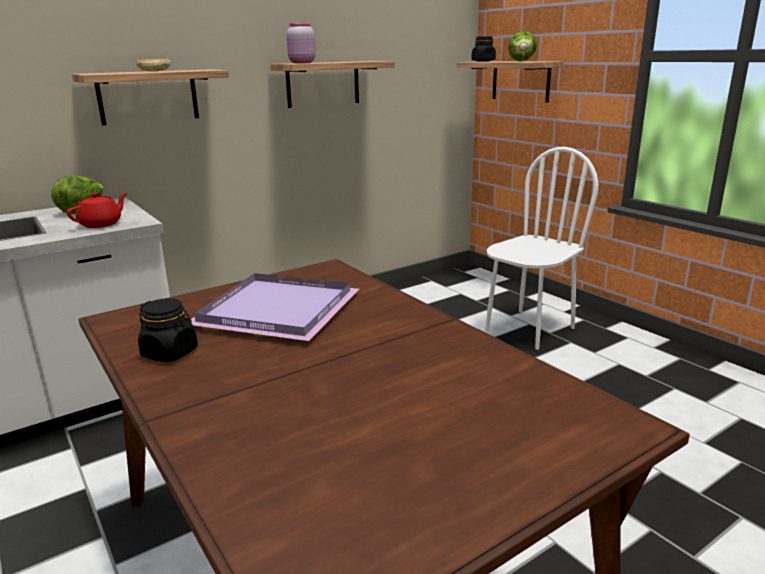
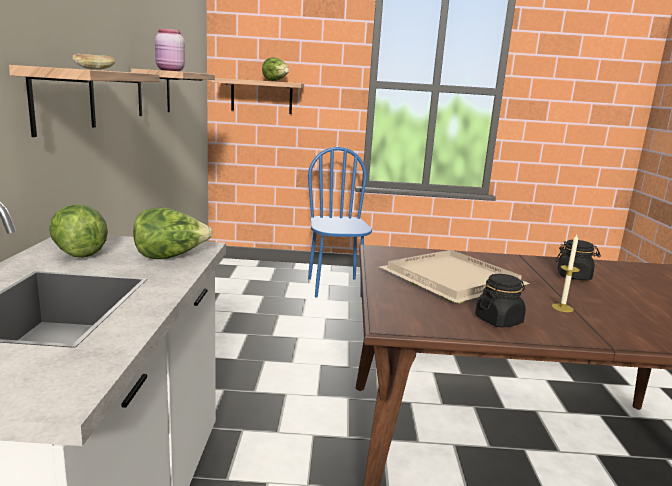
camera: 55 degrees left, 5 degrees down
red teapot [67,193,127,228] -> lettuce [133,207,213,259]
purple tray [191,273,359,341] -> beige tray [380,250,530,303]
black jar [471,36,496,62] -> black jar moved to [556,240,601,280]
white chair [485,147,598,350] -> blue chair [308,147,372,298]
none -> candle [552,235,580,312]

